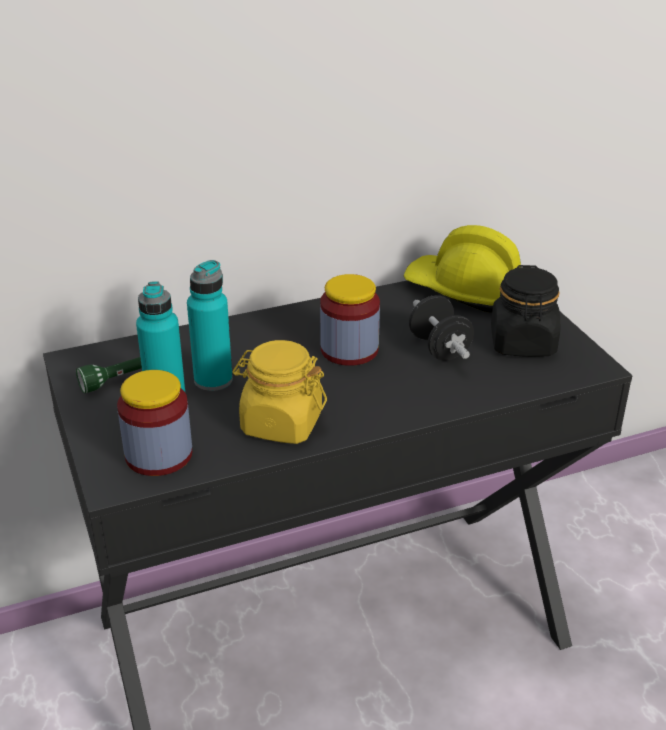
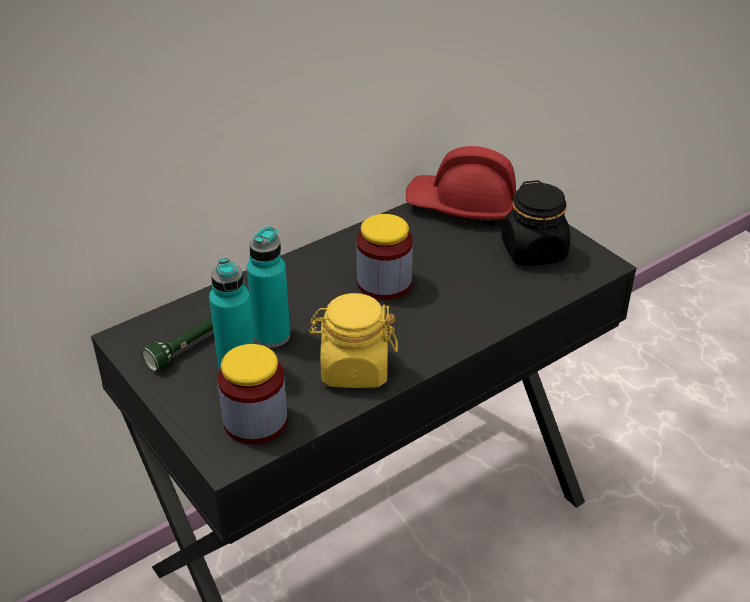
camera: 15 degrees left, 5 degrees up
yellow hard hat [404,225,521,313] -> red hard hat [406,146,516,225]
black dumbbell [409,295,474,361] -> none

